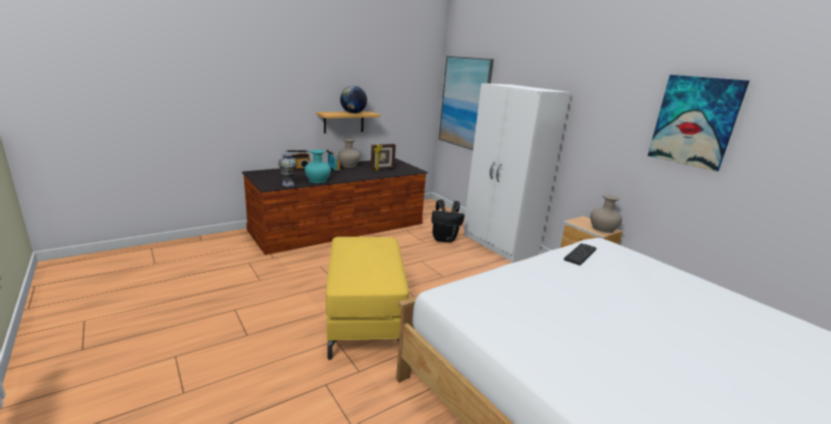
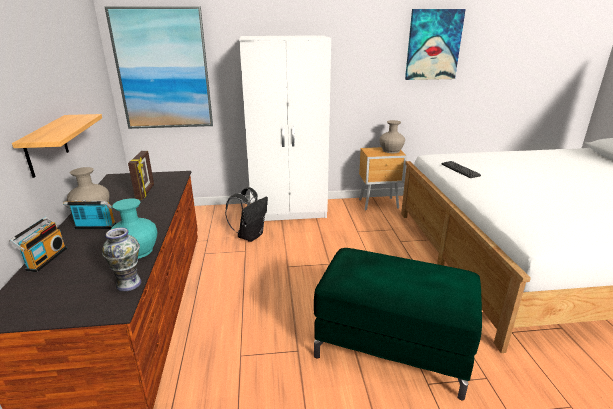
camera: 60 degrees left, 5 degrees up
yellow ottoman [326,237,409,360] -> green ottoman [314,248,482,401]
globe [340,86,367,113] -> none

